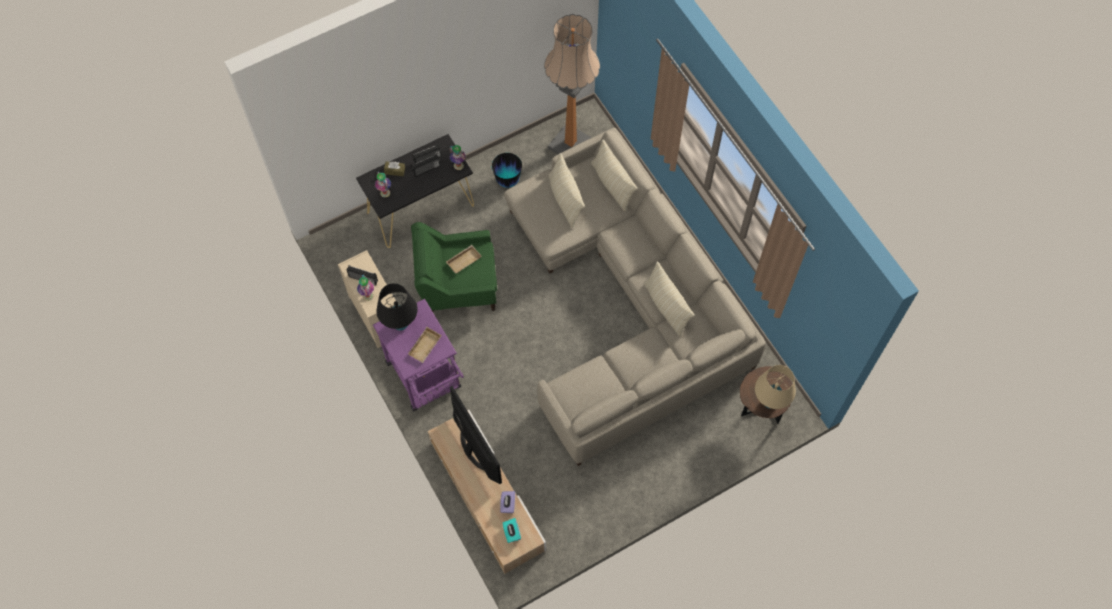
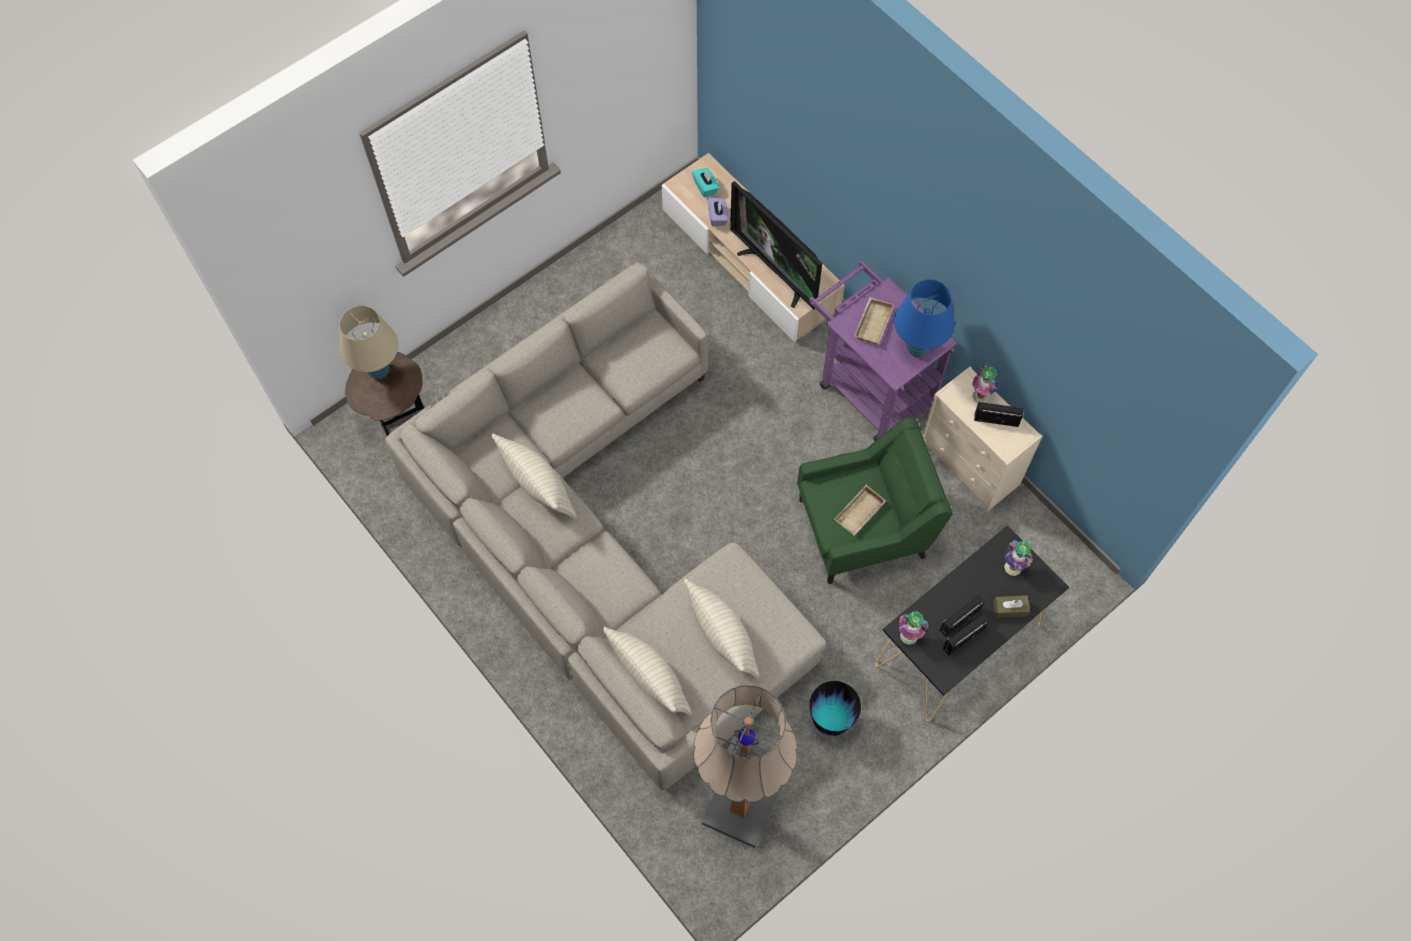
camera: 170 degrees right, 0 degrees up
black table lamp [377,283,418,331] -> blue table lamp [894,279,954,357]

